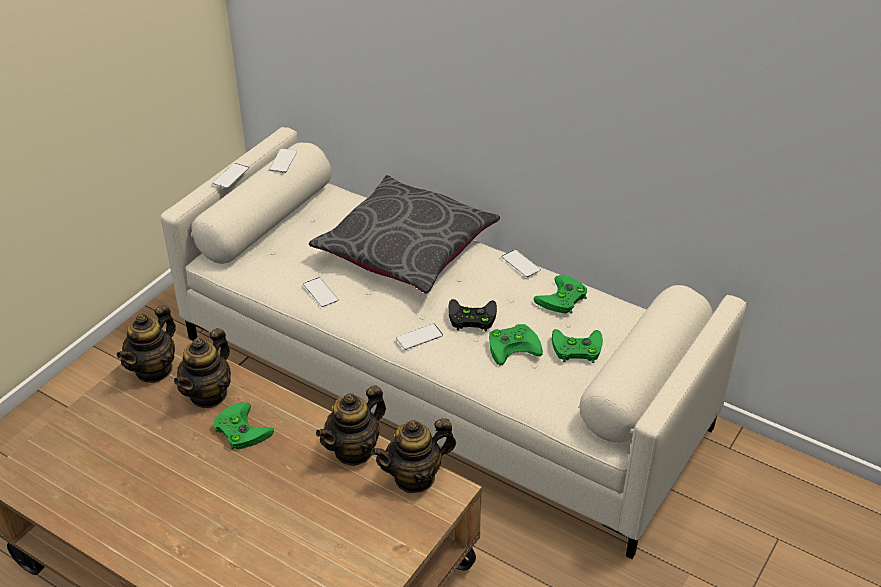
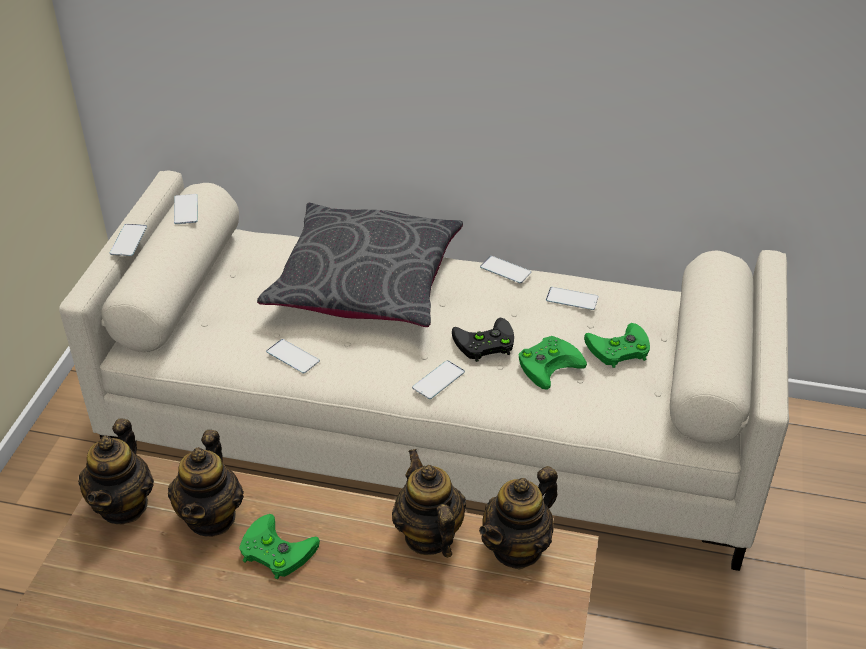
camera: 20 degrees left, 0 degrees up
teapot [316,385,386,466] -> teapot turned 135 degrees clockwise [392,449,466,558]
green game controller [534,275,587,314] -> phone [546,287,599,310]

